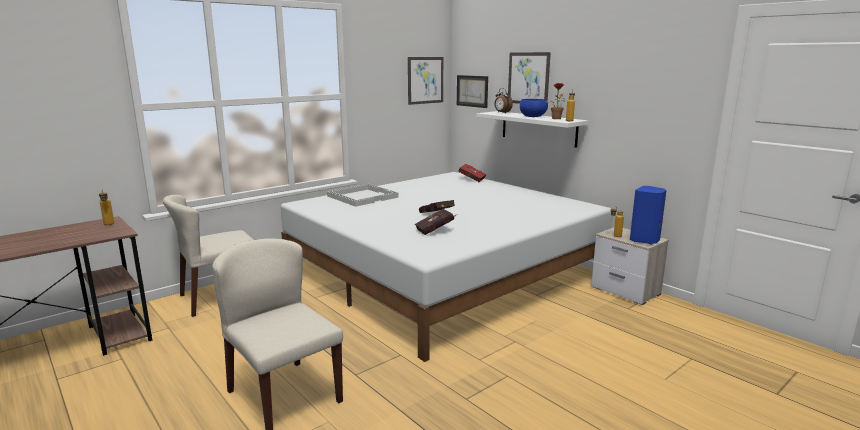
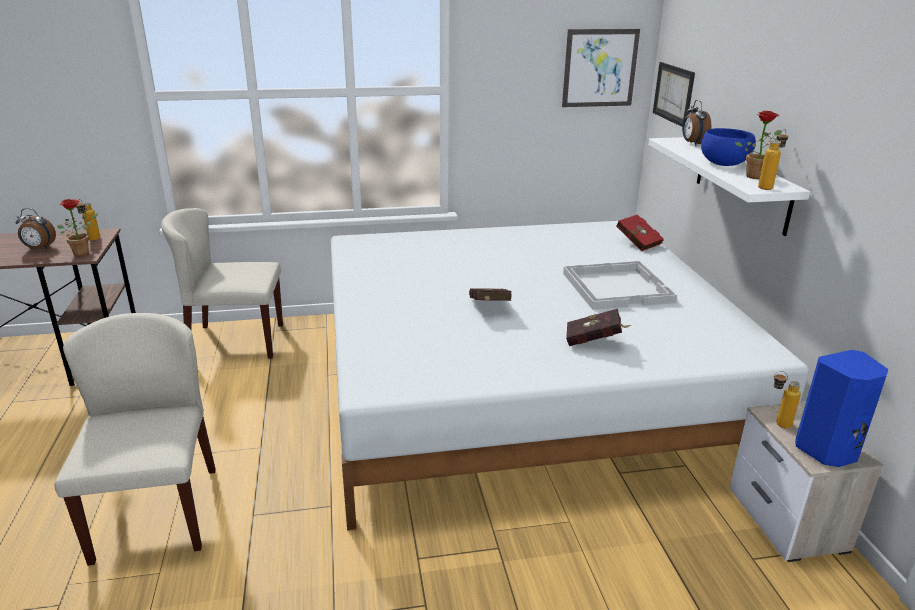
camera: 30 degrees right, 10 degrees up
white tray [327,184,399,207] -> white tray moved to [563,261,677,310]
red book [415,209,457,235] -> red book moved to [566,309,631,346]
picture [508,52,551,104] -> none
none -> alarm clock [16,208,56,249]
none -> potted plant [57,199,98,256]

